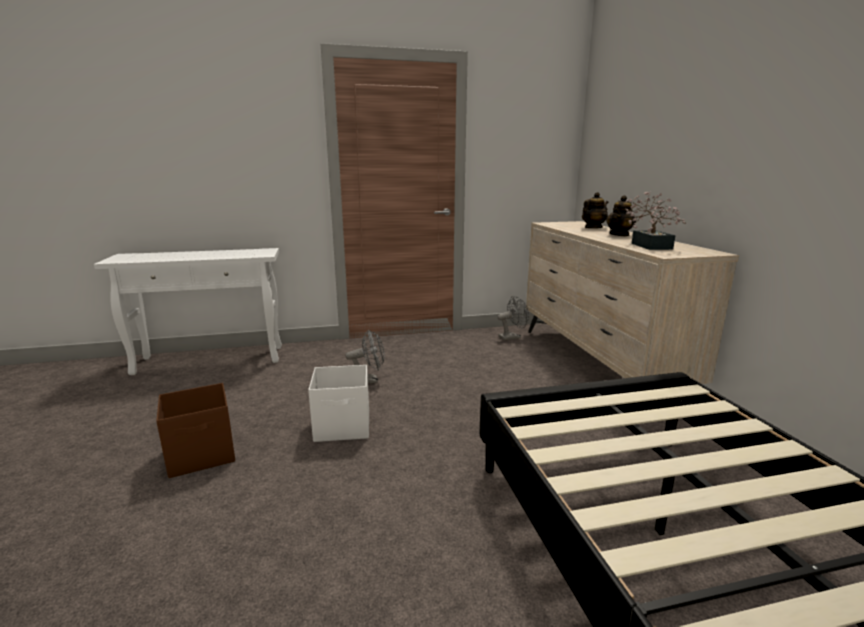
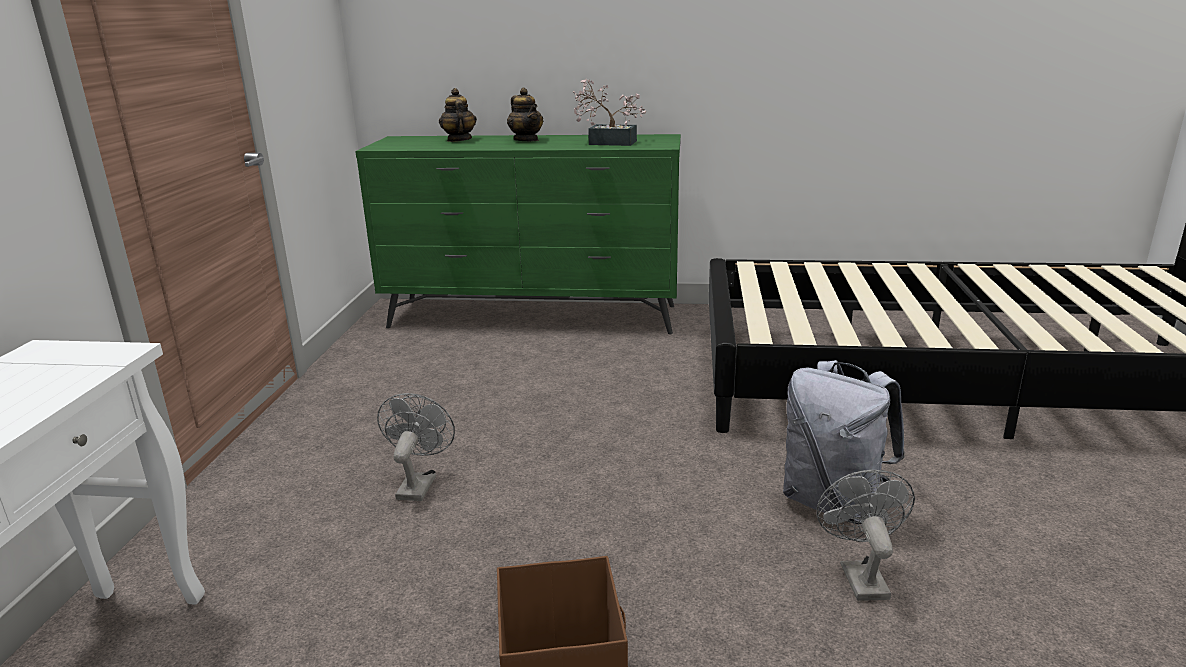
camera: 70 degrees left, 5 degrees up
white storage box [308,365,369,442] -> none
grey fan [498,296,529,340] -> grey fan moved to [817,470,915,601]
beige dresser [526,221,739,384] -> green dresser [355,134,681,334]
none -> grey backpack [783,360,905,524]

